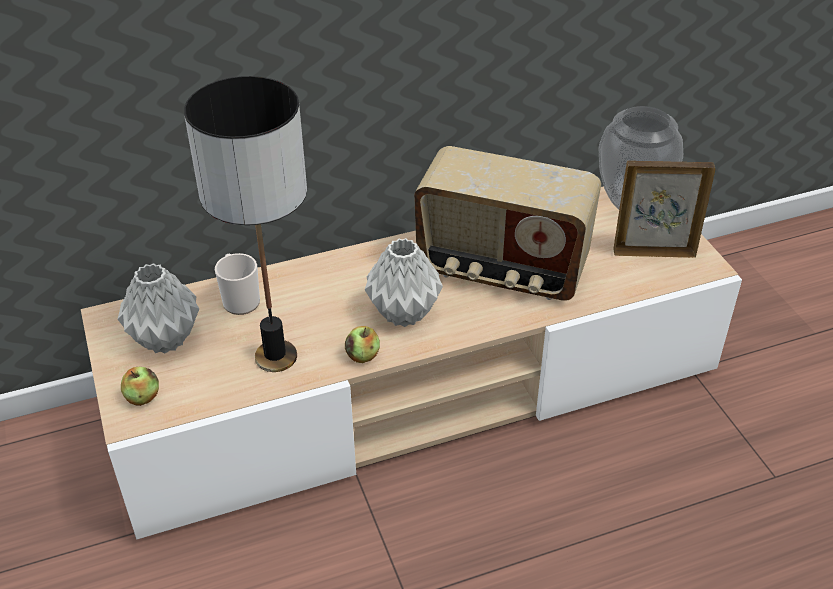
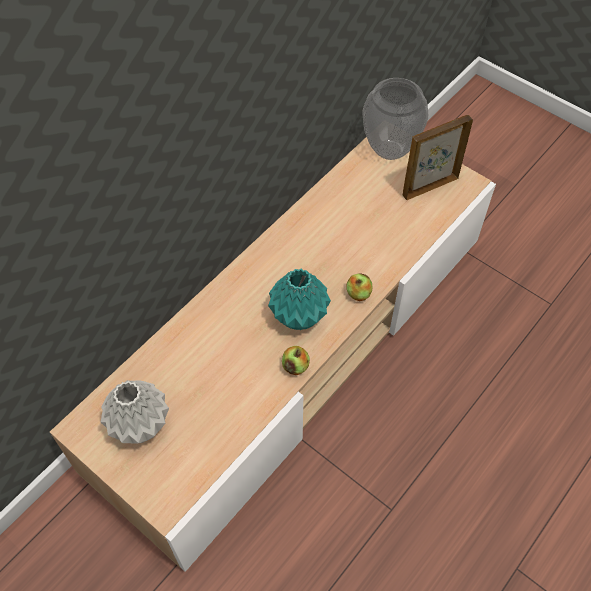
camera: 30 degrees left, 15 degrees up
apple [121,367,159,406] -> apple moved to [346,274,373,301]
table lamp [184,76,307,372] -> none
mug [215,253,260,315] -> none
grey vase [365,238,443,327] -> turquoise vase [268,269,331,330]
radio [414,146,601,301] -> none

